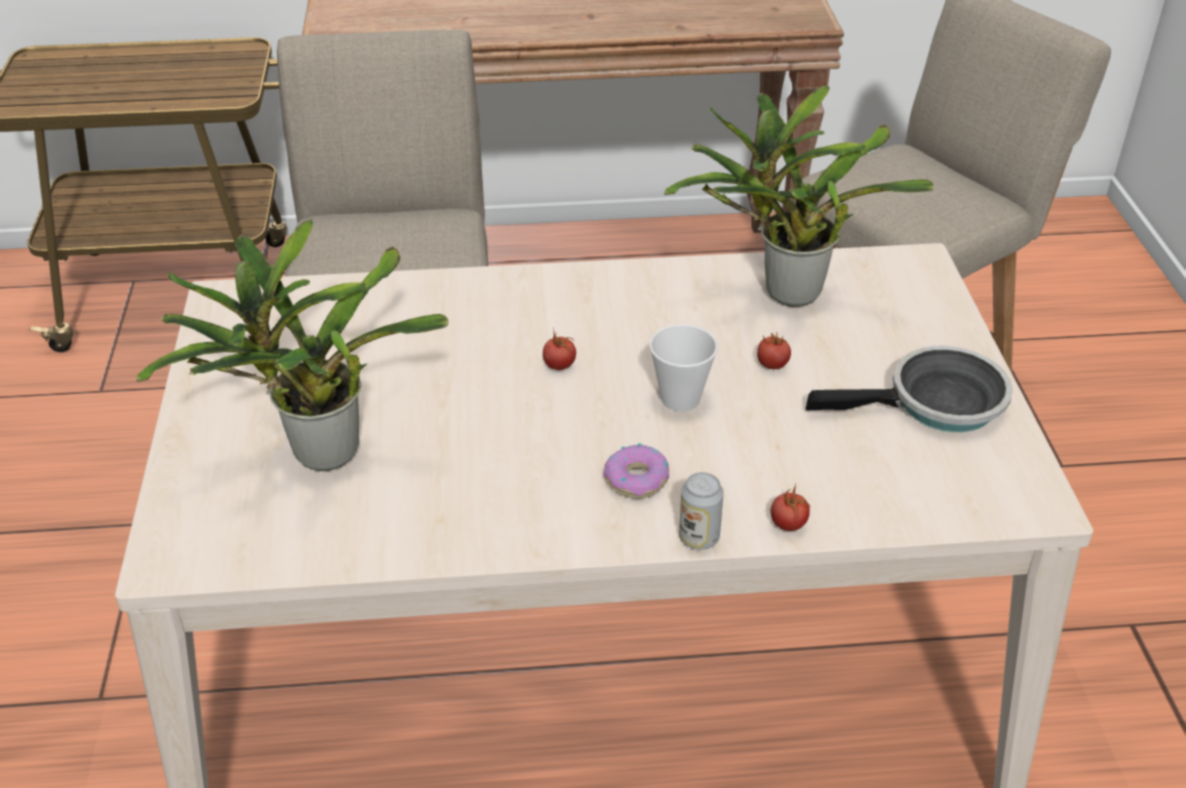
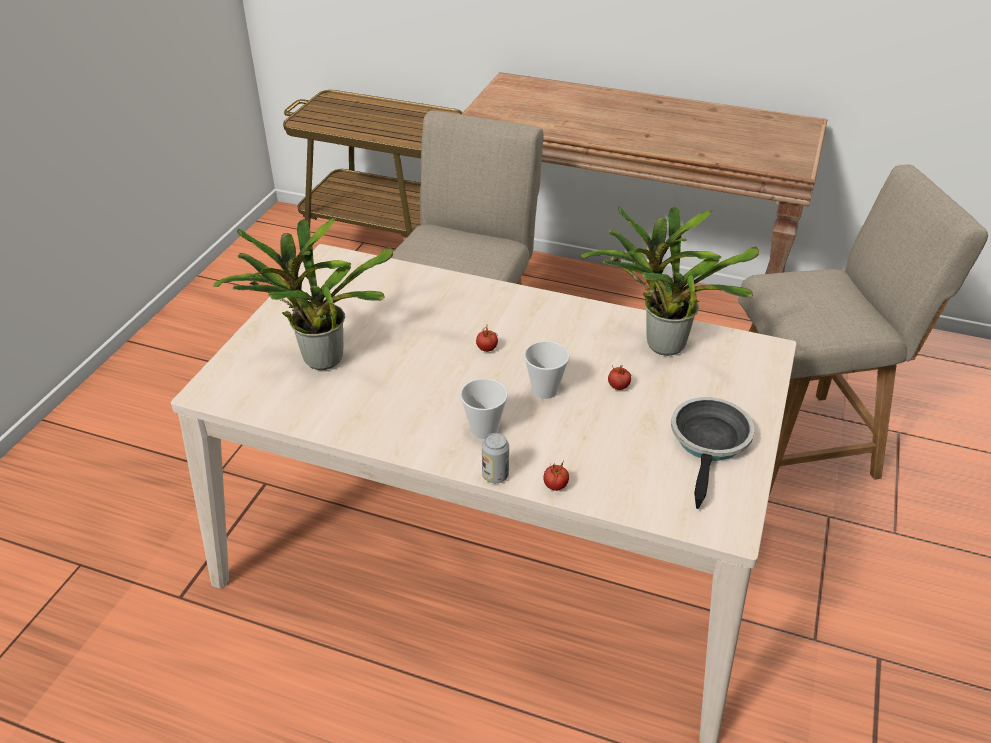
camera: 25 degrees right, 0 degrees up
donut [603,443,669,498] -> cup [460,378,508,439]
frying pan [806,346,1013,432] -> frying pan turned 90 degrees counterclockwise [671,397,755,509]

